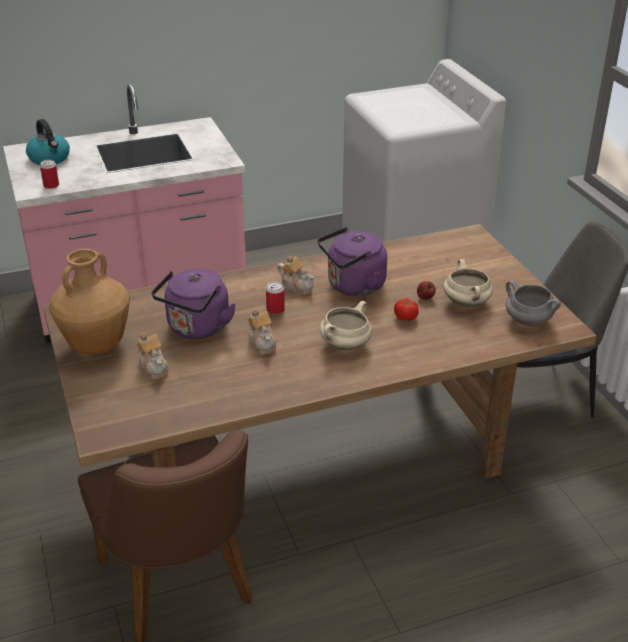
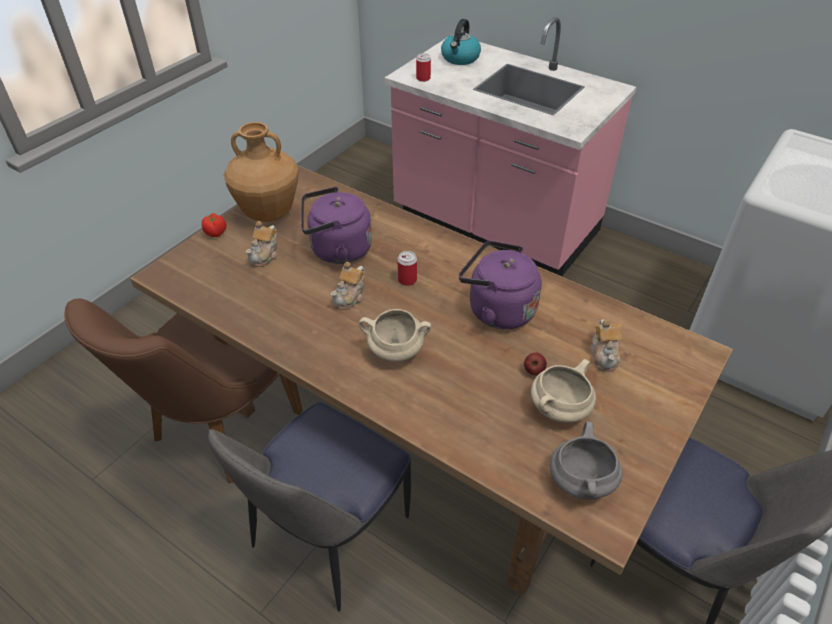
camera: 55 degrees right, 10 degrees up
teapot [277,256,315,295] -> teapot moved to [591,319,622,372]
tomato [394,298,419,321] -> tomato moved to [202,213,227,237]
none -> chair [208,402,411,612]

